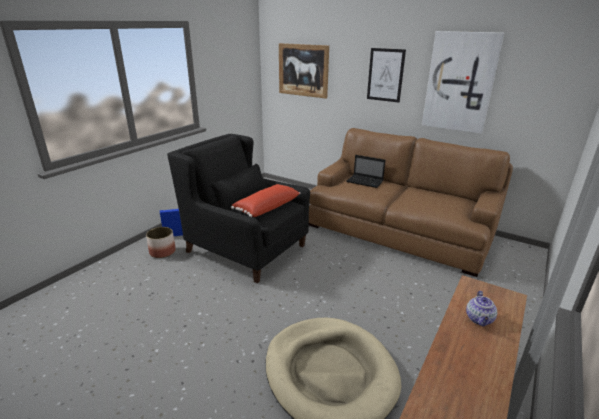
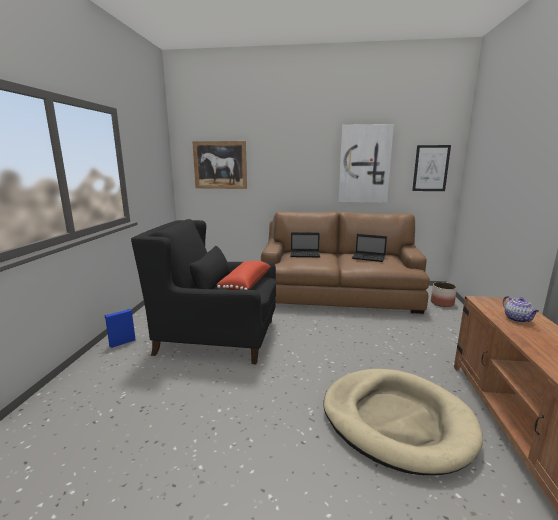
camera: 25 degrees left, 10 degrees down
planter [146,227,176,258] -> planter moved to [431,282,457,307]
picture [367,48,406,103] -> picture moved to [412,145,451,191]
none -> laptop [352,234,387,262]

